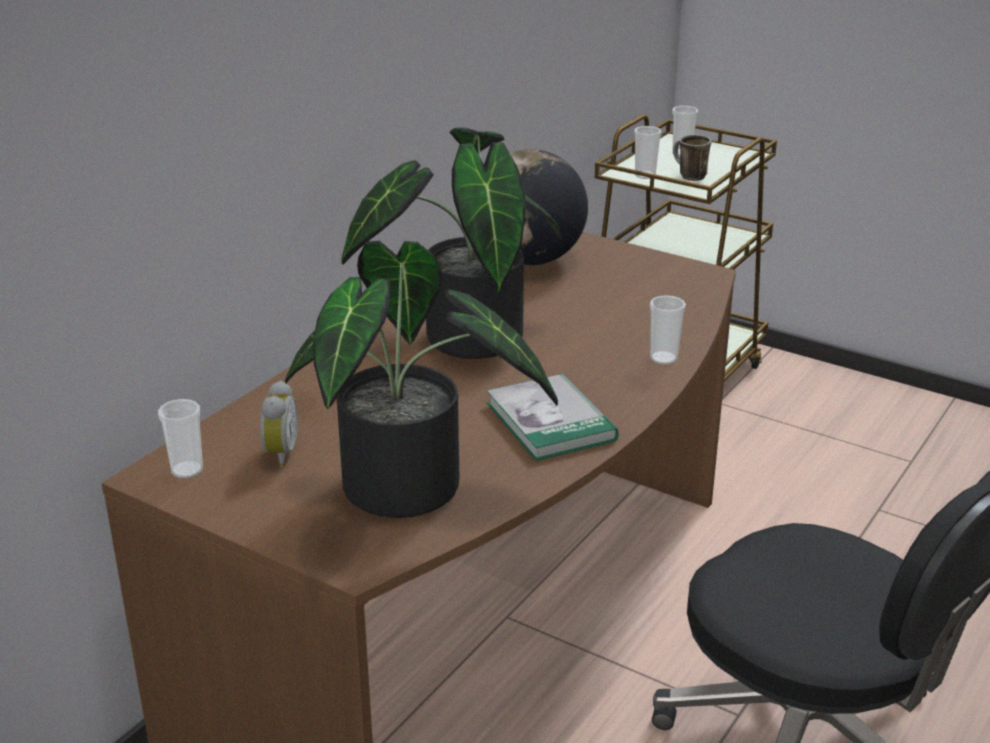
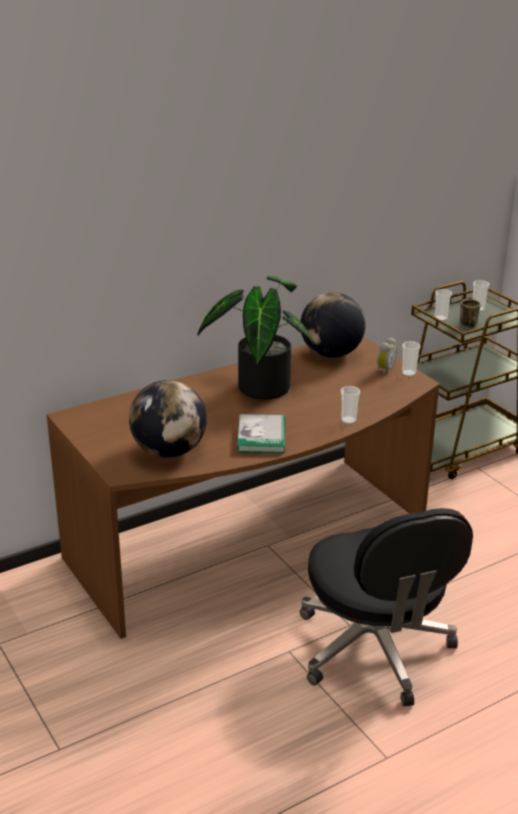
camera: 25 degrees right, 0 degrees up
cup [158,399,203,479] -> cup moved to [402,341,420,376]
alarm clock [260,380,298,467] -> alarm clock moved to [377,337,397,375]
potted plant [285,241,558,518] -> globe [129,380,207,458]

